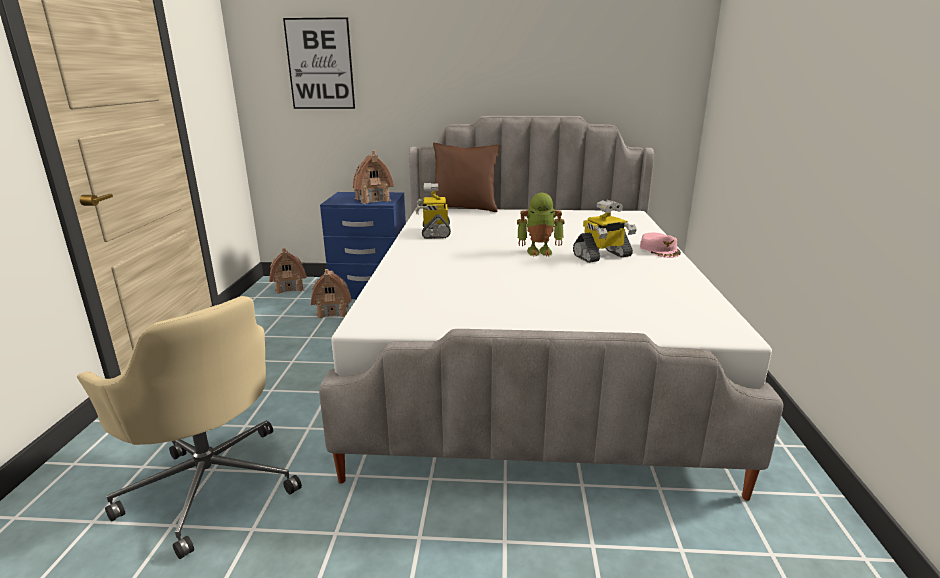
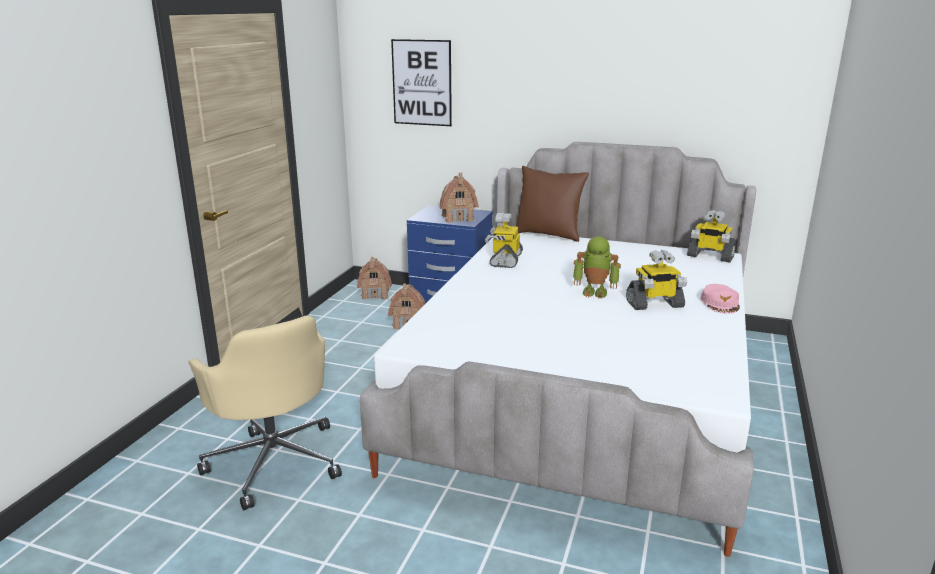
camera: 15 degrees right, 0 degrees up
none -> toy robot [687,210,736,262]

